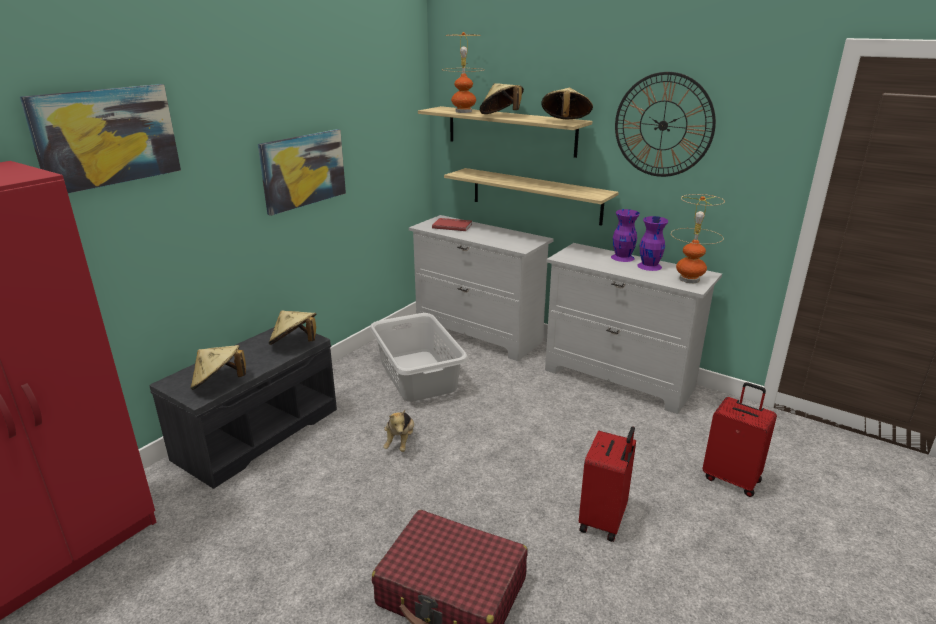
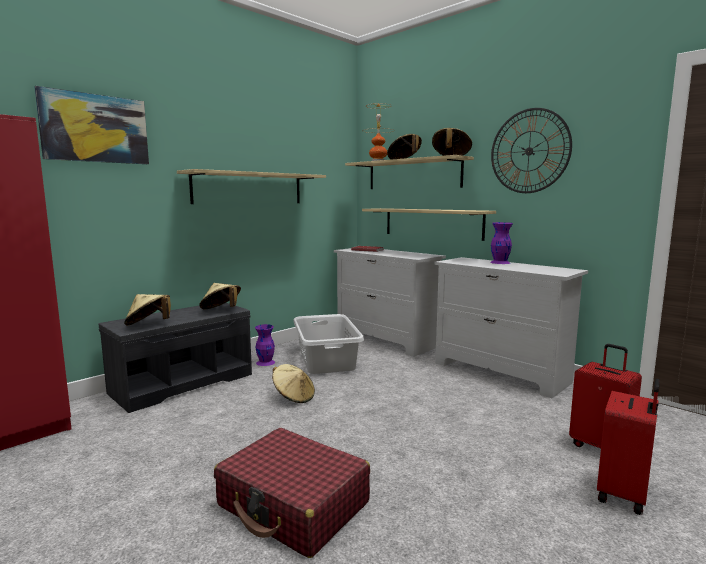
camera: 10 degrees right, 15 degrees down
picture [258,129,346,216] -> shelf [177,169,326,204]
plush toy [383,410,414,452] -> beige hat [272,364,315,403]
red suitcase [579,426,636,542] -> red suitcase moved to [597,379,660,515]
purple vase [637,216,668,271] -> purple vase moved to [255,324,275,366]
table lamp [671,194,725,283] -> none

